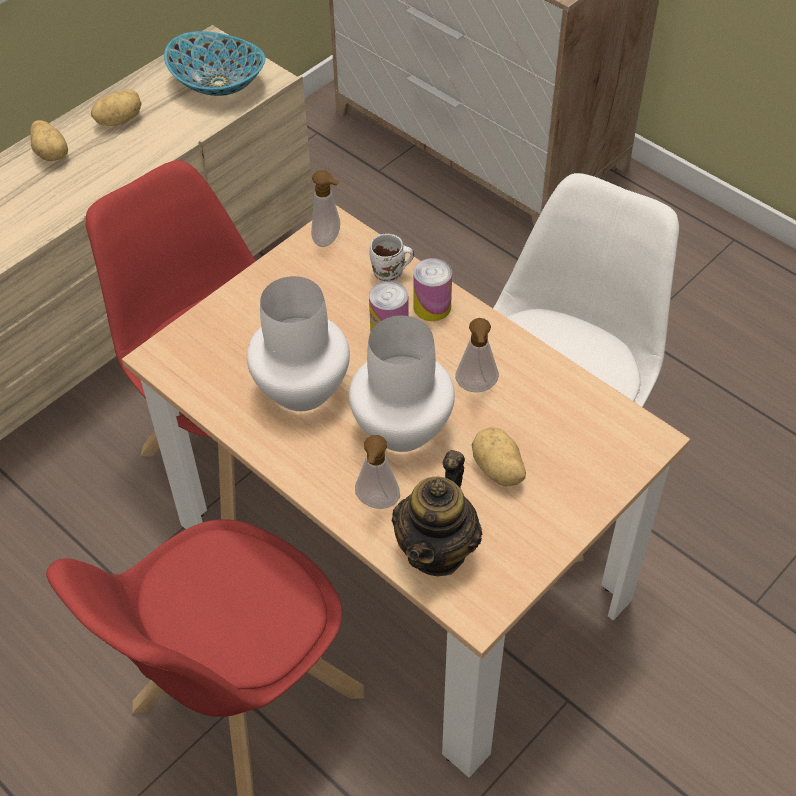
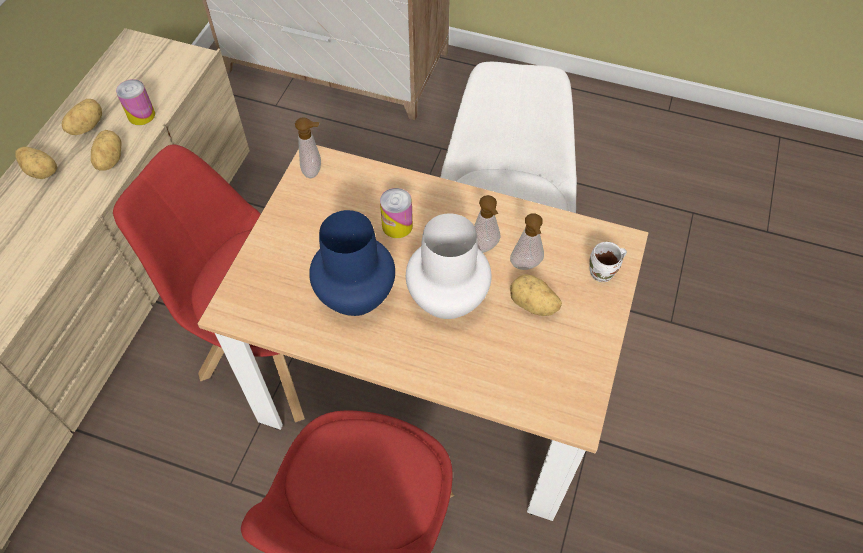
camera: 25 degrees left, 5 degrees up
bowl [164,31,265,96] -> none
white vase [247,276,350,411] -> blue vase [309,210,395,316]
soap dispenser [355,435,400,509] -> soap dispenser moved to [510,213,544,270]
white mug [370,234,414,282] -> white mug moved to [590,242,627,282]
teapot [392,450,482,576] -> none
can [413,258,452,321] -> can moved to [116,79,155,125]
none -> potato [91,130,122,171]

